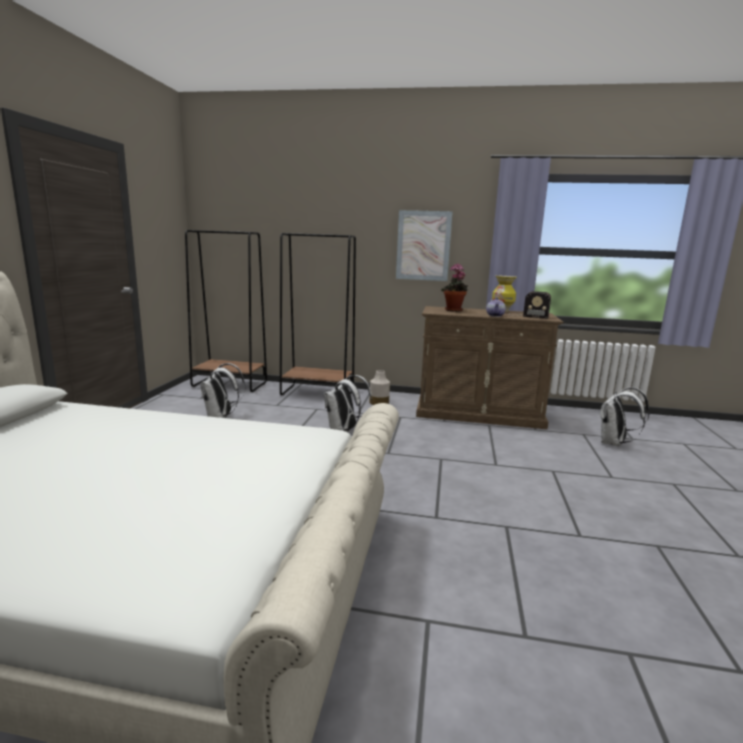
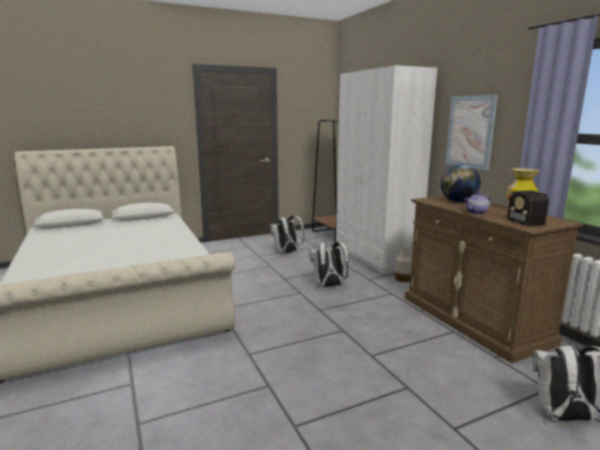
camera: 55 degrees right, 0 degrees up
clothes rack [280,233,356,396] -> white wardrobe [336,65,437,274]
potted plant [441,263,468,312] -> globe [441,164,481,202]

